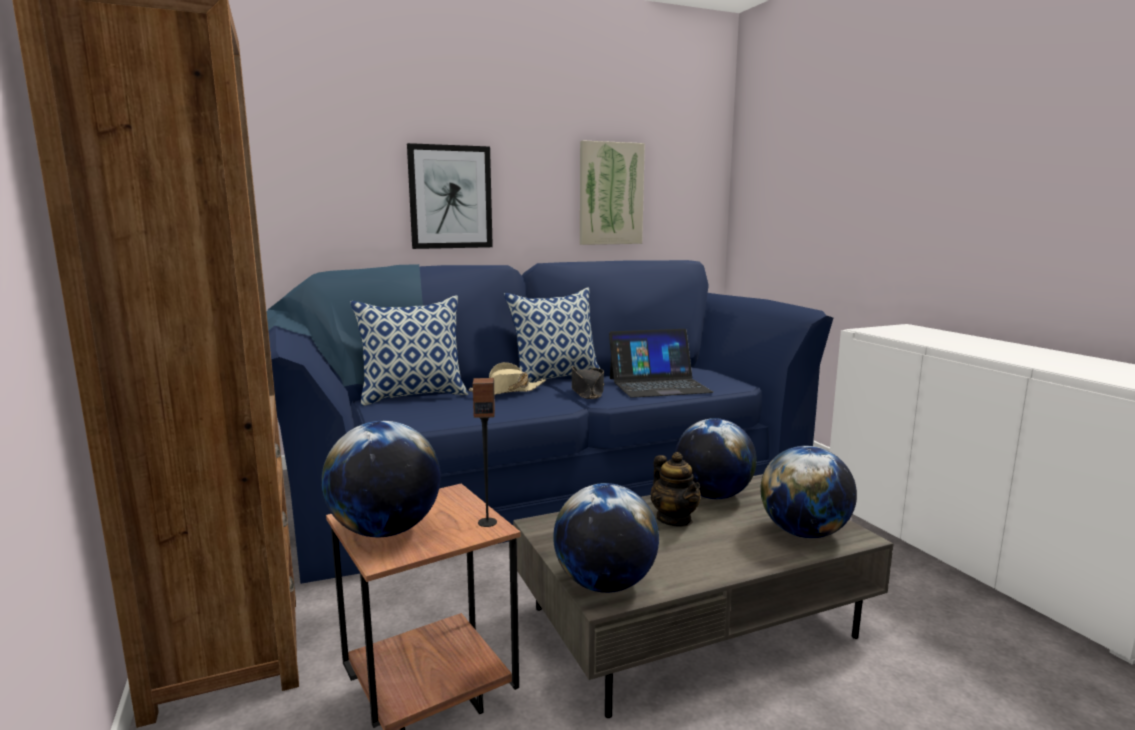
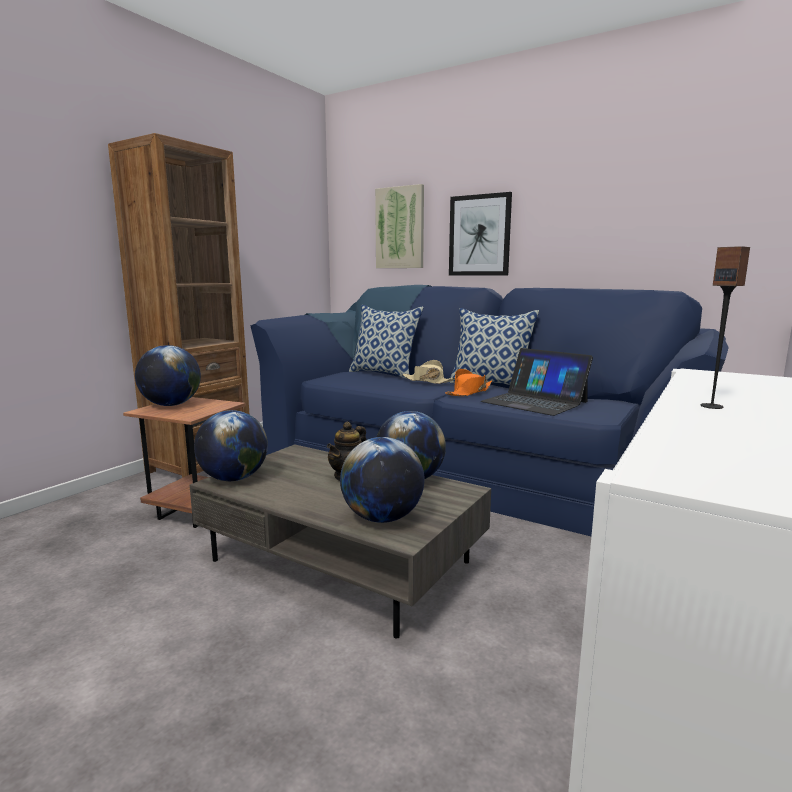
camera: 55 degrees right, 0 degrees up
speaker [473,378,497,527] -> speaker moved to [700,246,750,409]
black hat [572,366,604,399] -> orange hat [445,369,492,396]
picture [580,140,645,245] -> picture moved to [375,184,424,268]

